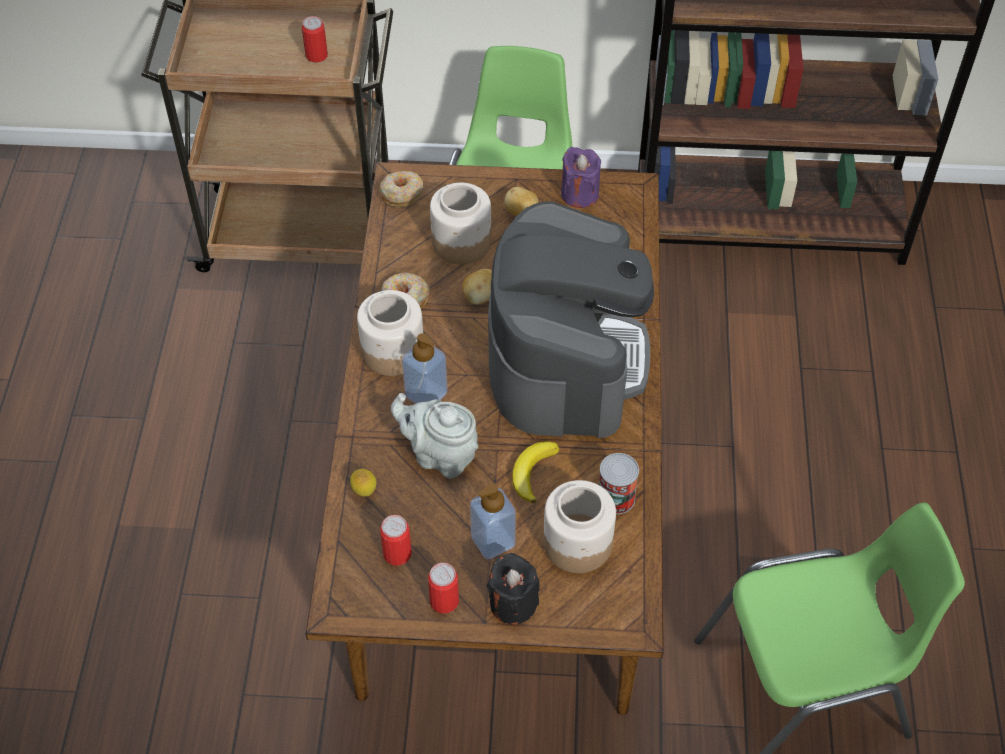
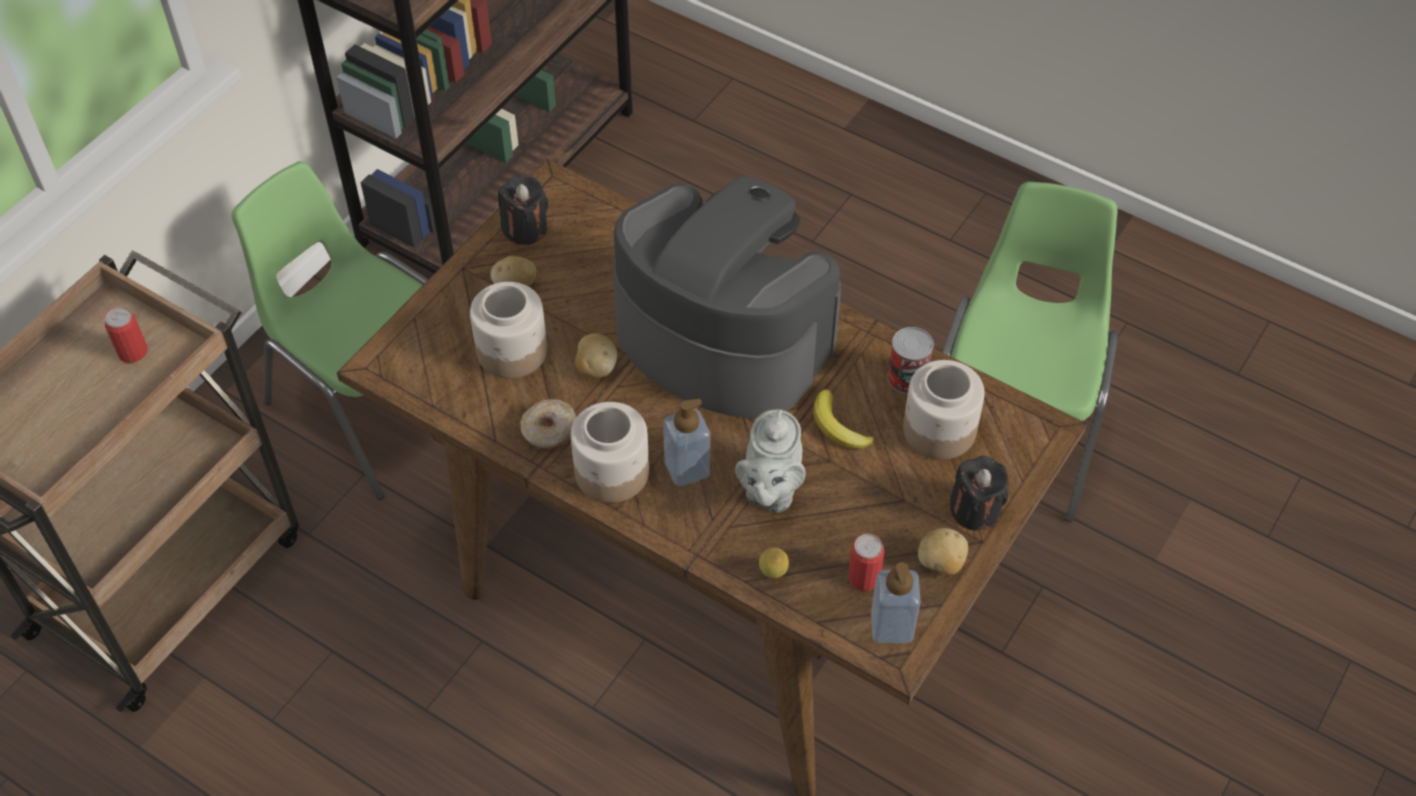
camera: 60 degrees left, 0 degrees up
donut [379,171,423,207] -> none
grey teapot [391,393,478,479] -> grey teapot turned 45 degrees counterclockwise [735,409,806,513]
can [428,563,459,614] -> potato [918,528,968,575]
soap dispenser [470,484,516,559] -> soap dispenser moved to [871,562,921,643]
purple candle [561,147,601,208] -> black candle [498,177,548,245]

